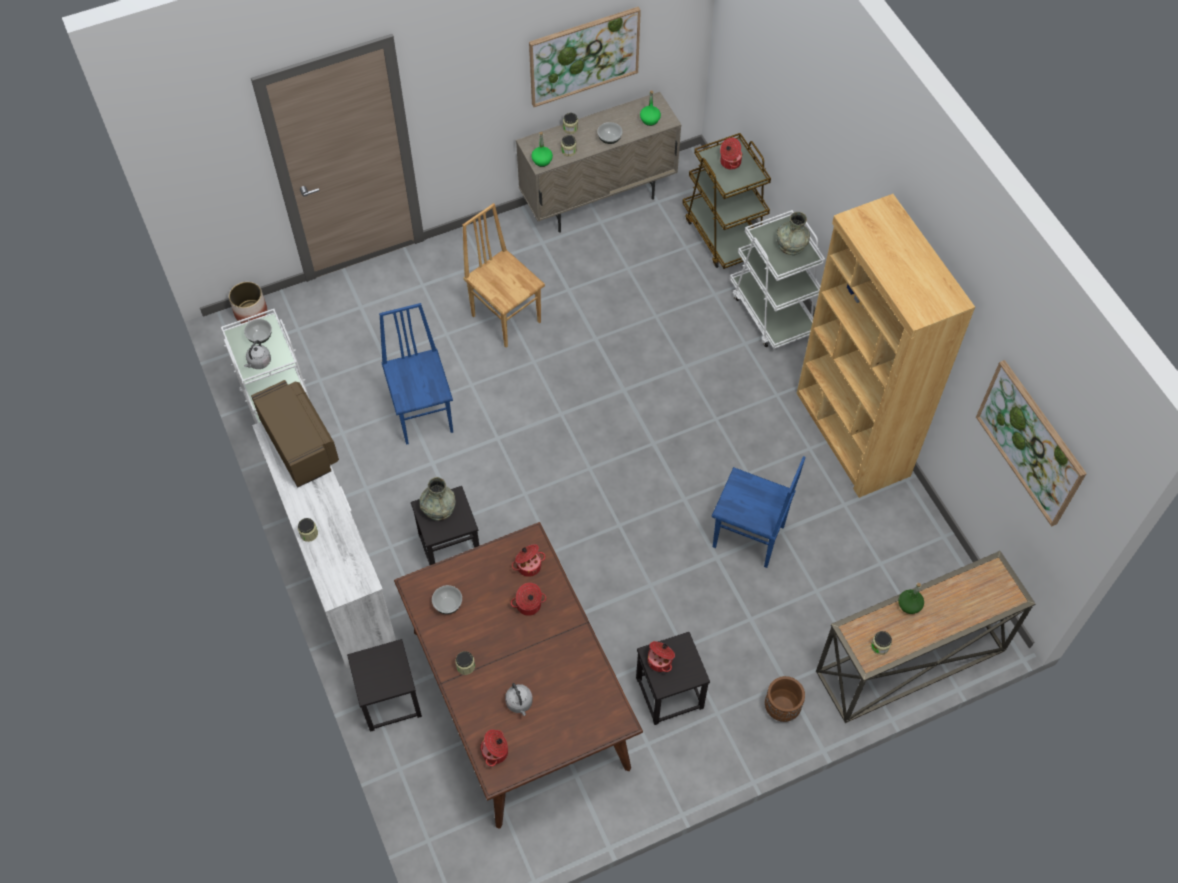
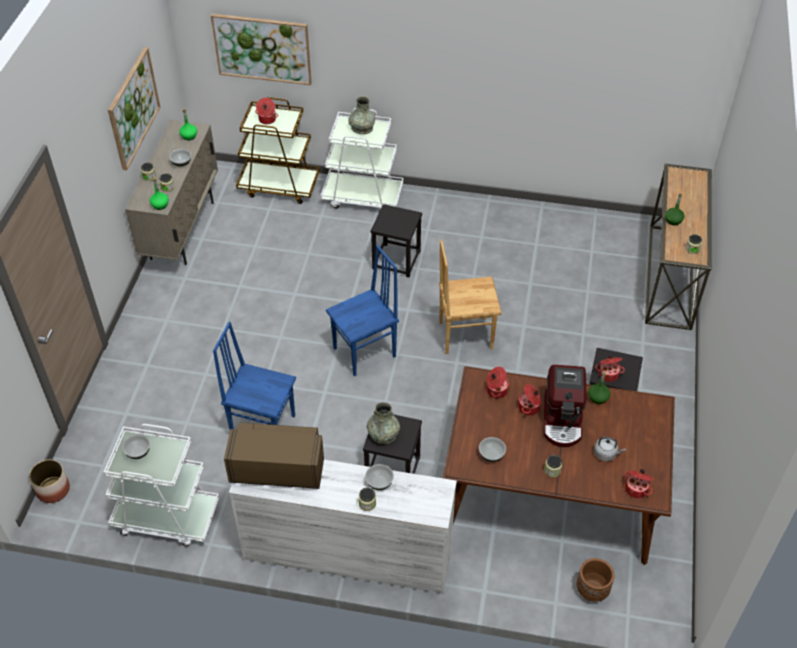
camera: 55 degrees left, 10 degrees down
grey kettle [244,340,271,369] -> none
black stool [347,639,422,732] -> black stool moved to [370,204,422,277]
brown chair [462,203,545,348] -> brown chair moved to [439,240,502,354]
blue chair [712,456,806,568] -> blue chair moved to [326,245,399,376]
brown planter [765,676,805,722] -> brown planter moved to [577,558,615,602]
brown bookcase [797,194,975,498] -> none
picture [976,360,1087,527] -> picture moved to [211,13,312,85]
none -> bowl [365,464,394,490]
none -> coffee machine [544,365,586,447]
none -> green bottle [588,371,610,404]

